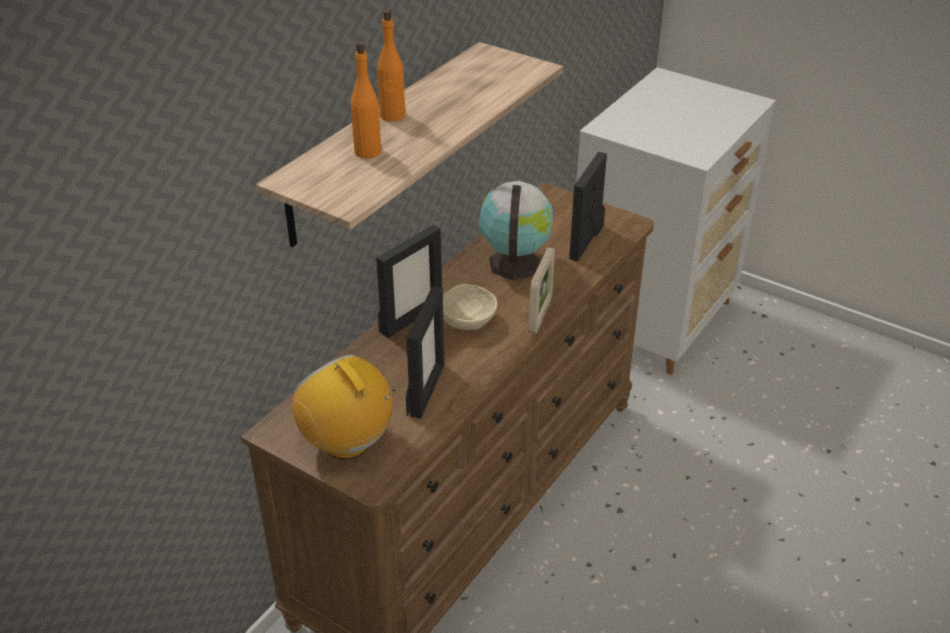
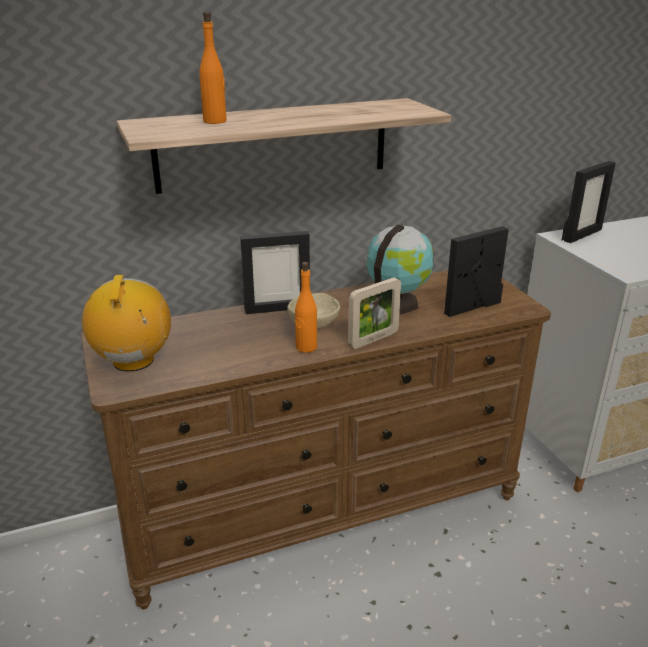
camera: 35 degrees right, 10 degrees down
orange bottle [377,9,405,122] -> orange bottle moved to [295,262,317,353]
picture frame [406,286,445,419] -> picture frame moved to [562,161,616,243]

